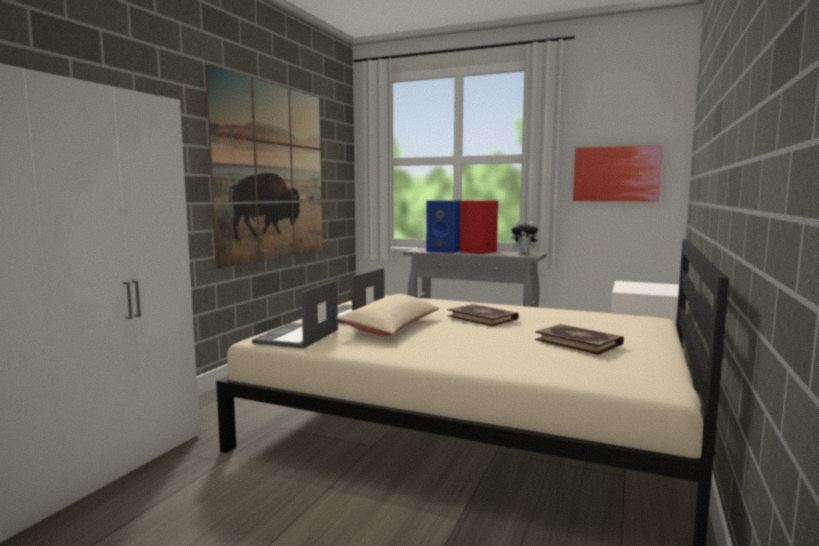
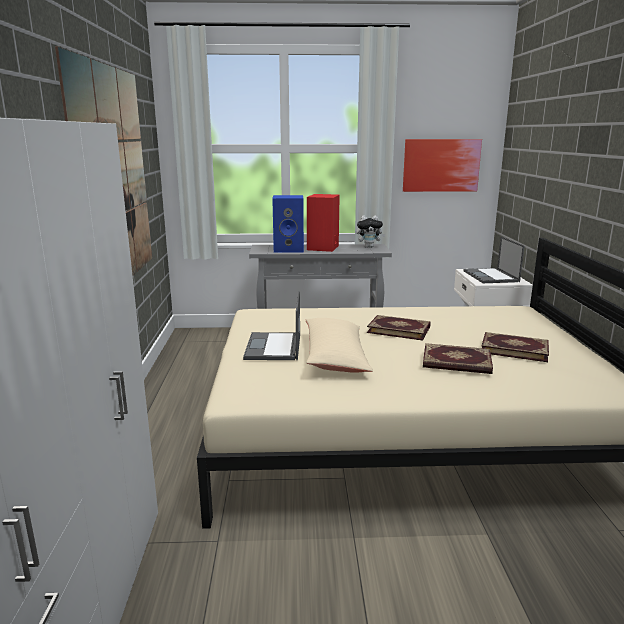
camera: 25 degrees left, 10 degrees up
laptop [252,280,338,348] -> laptop moved to [464,236,524,283]
none -> book [423,343,493,374]

